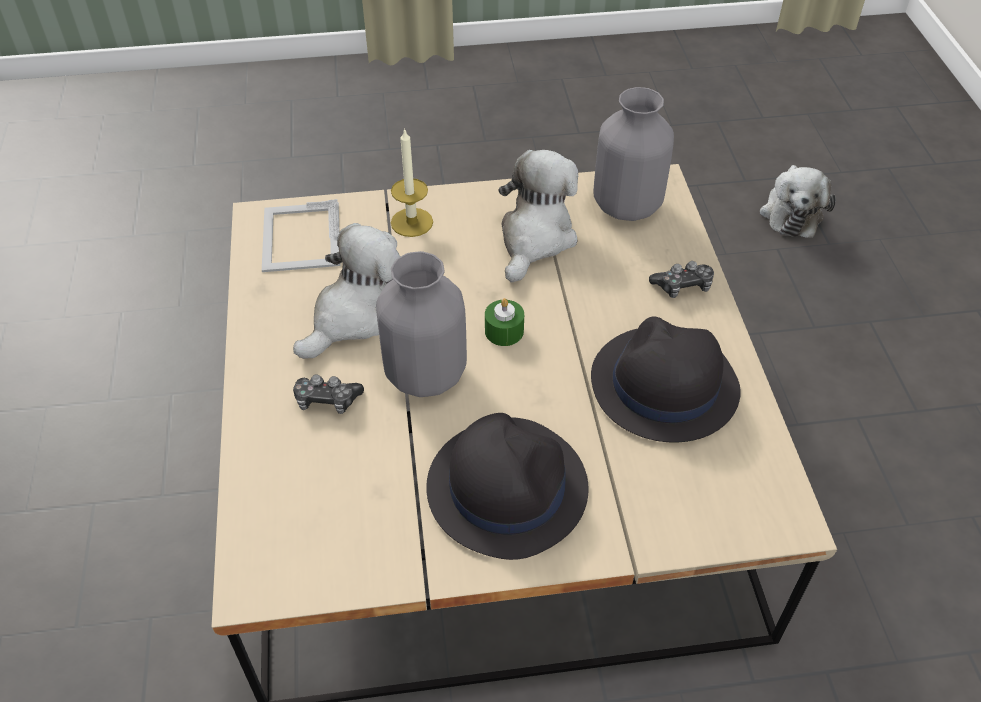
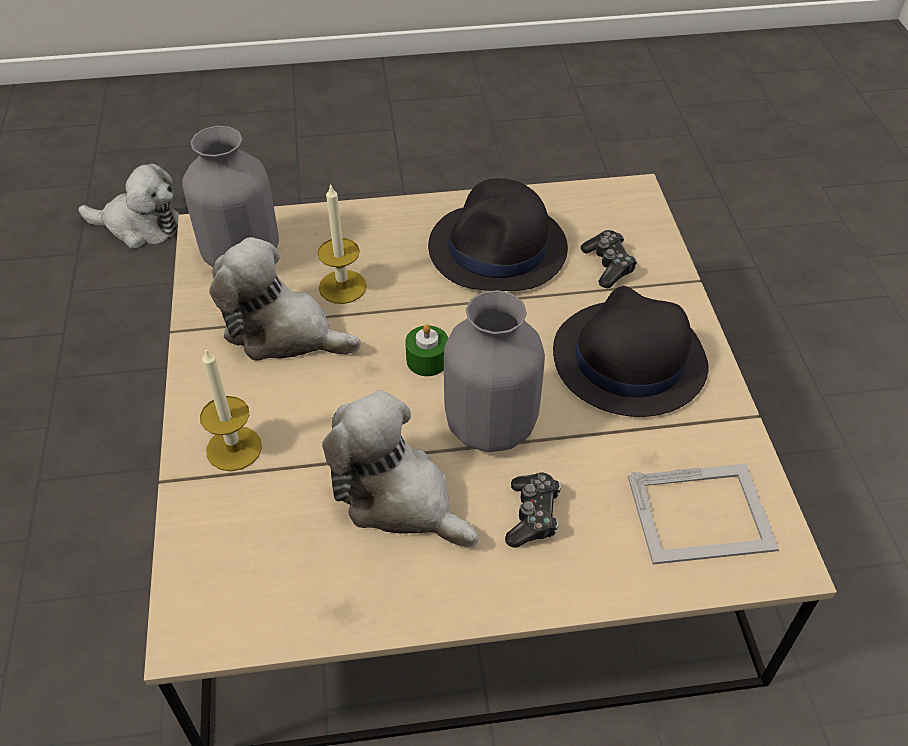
camera: 90 degrees left, 0 degrees up
picture frame [262,199,340,272] -> picture frame moved to [628,464,779,564]
game controller [649,261,714,298] -> game controller moved to [581,230,637,288]
none -> candle [317,183,367,304]

